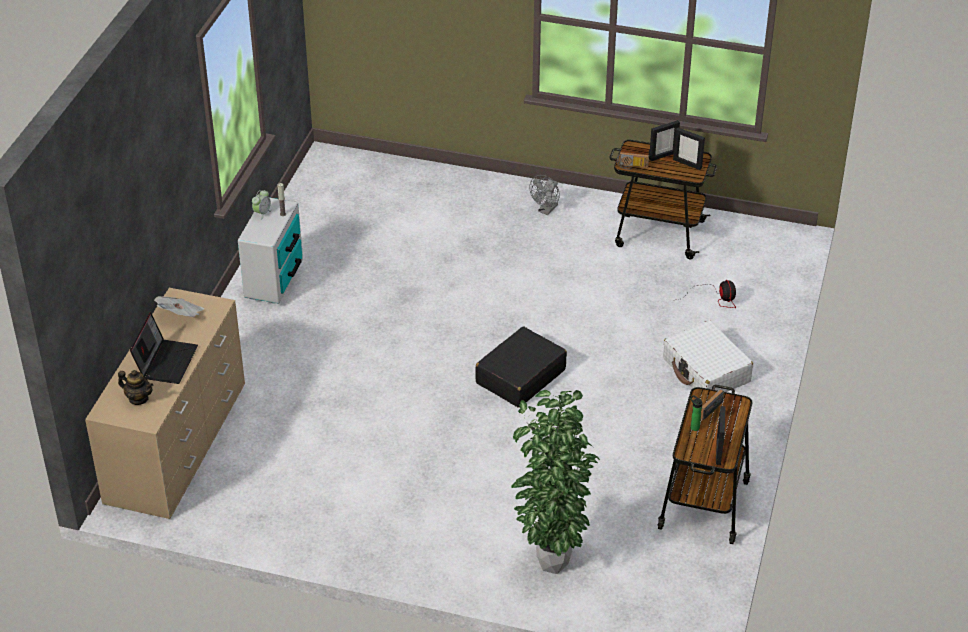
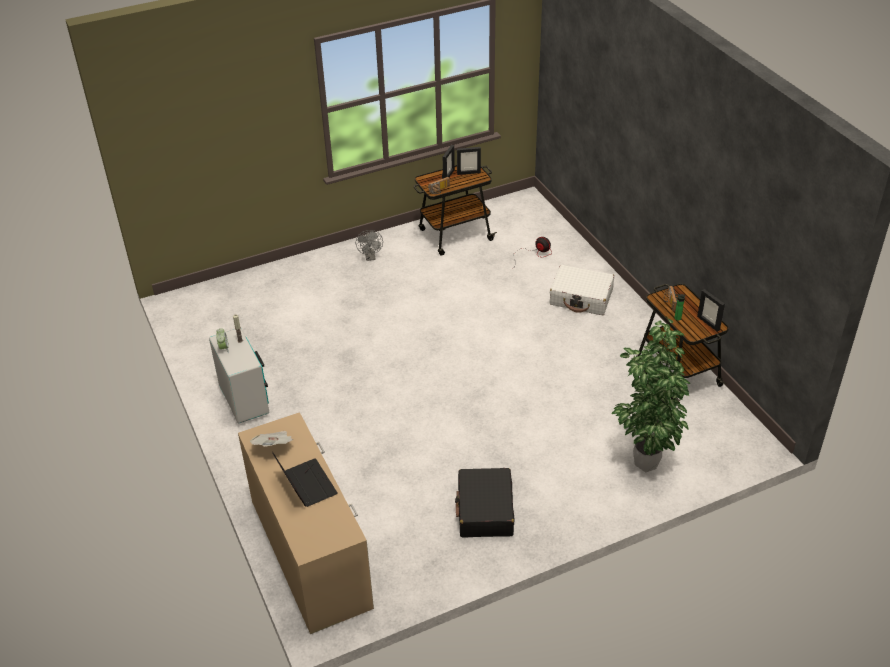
camera: 40 degrees left, 0 degrees up
teapot [118,370,154,405] -> none
black suitcase [475,327,567,408] -> black suitcase moved to [455,468,514,537]

